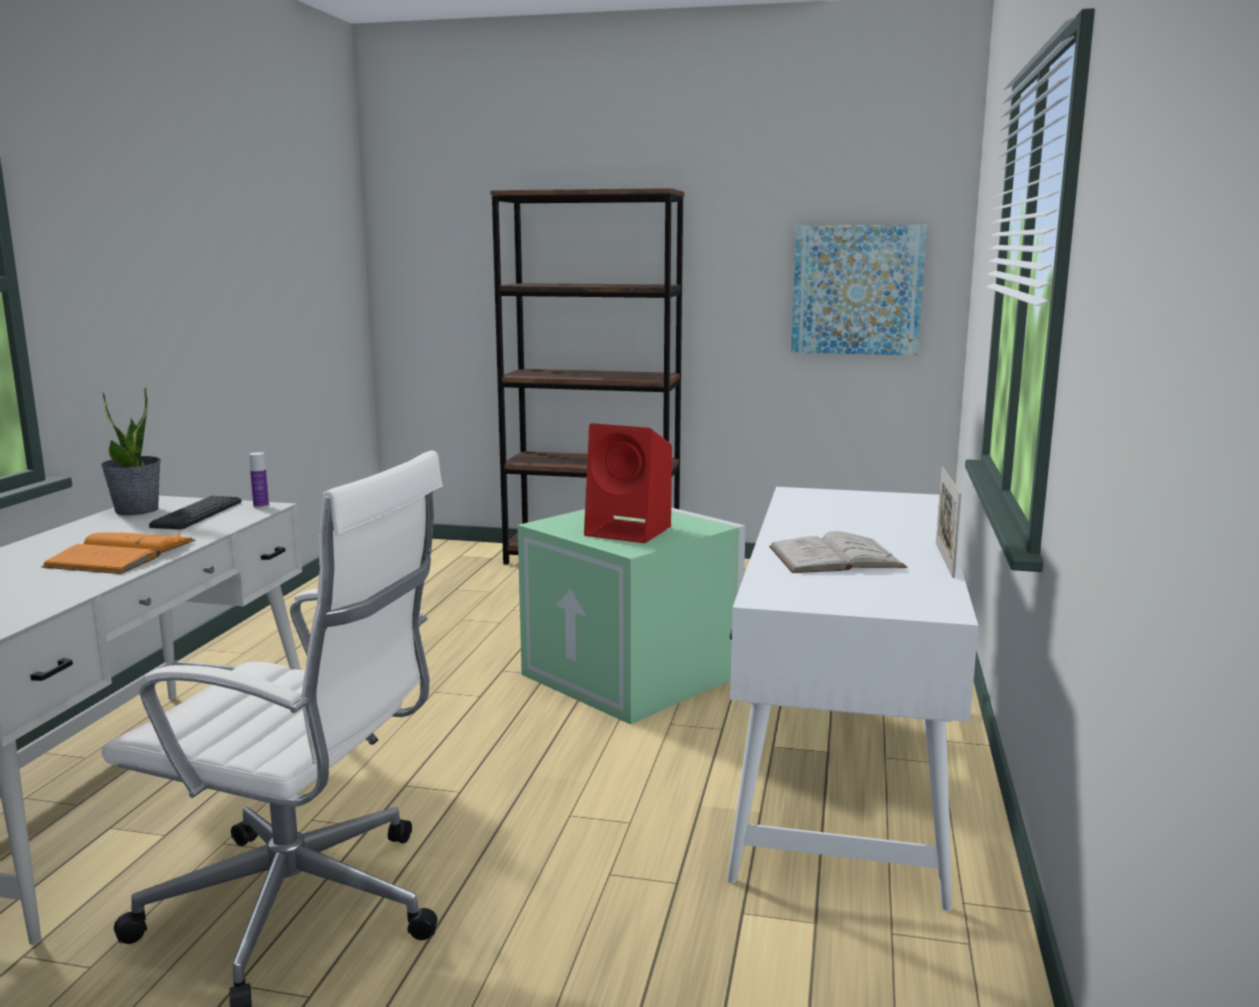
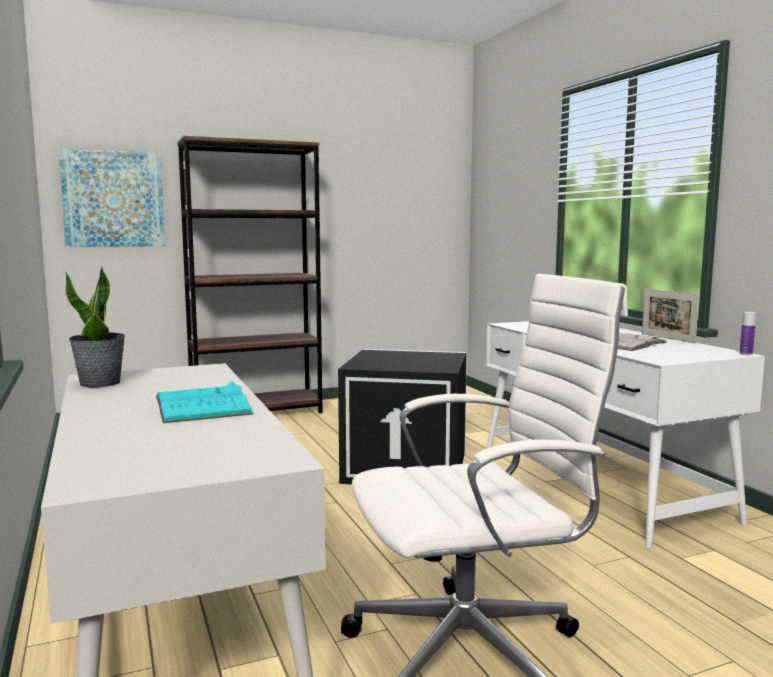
camera: 35 degrees left, 5 degrees down
orange book [41,531,196,574] -> turquoise book [156,381,254,423]
keyboard [149,496,241,530] -> none
bottle [249,452,269,508] -> bottle moved to [740,312,756,355]
green storage box [518,508,746,725] -> black storage box [338,349,467,484]
red speaker [584,423,672,543] -> none
picture [791,225,927,355] -> picture moved to [58,149,165,247]

